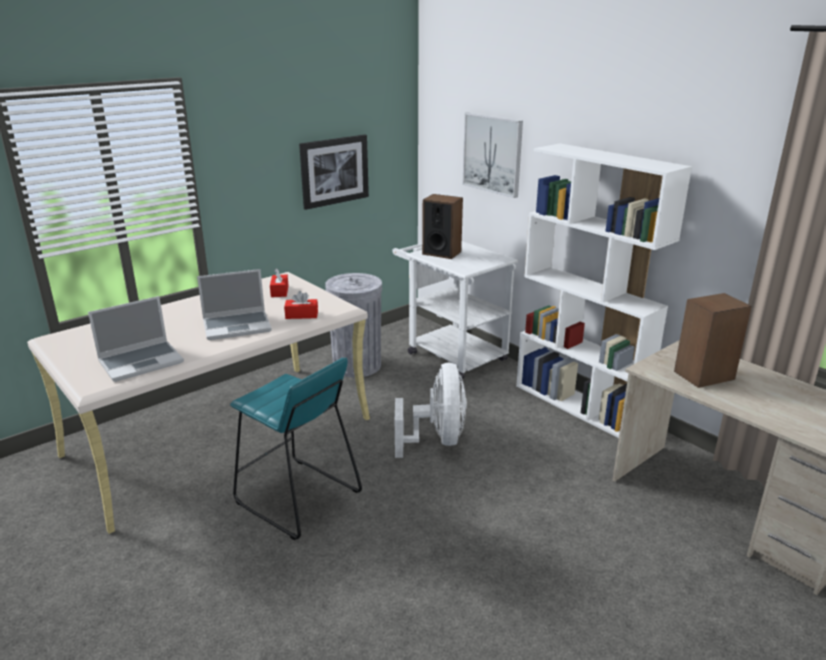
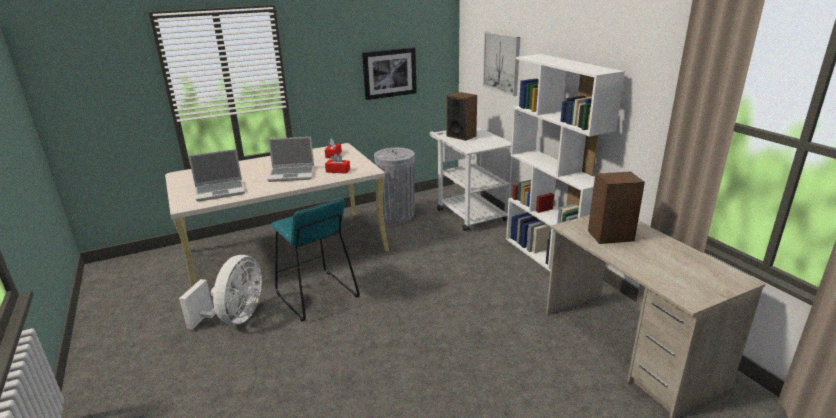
camera: 15 degrees right, 0 degrees up
white fan [395,363,467,458] -> white fan moved to [179,255,262,329]

